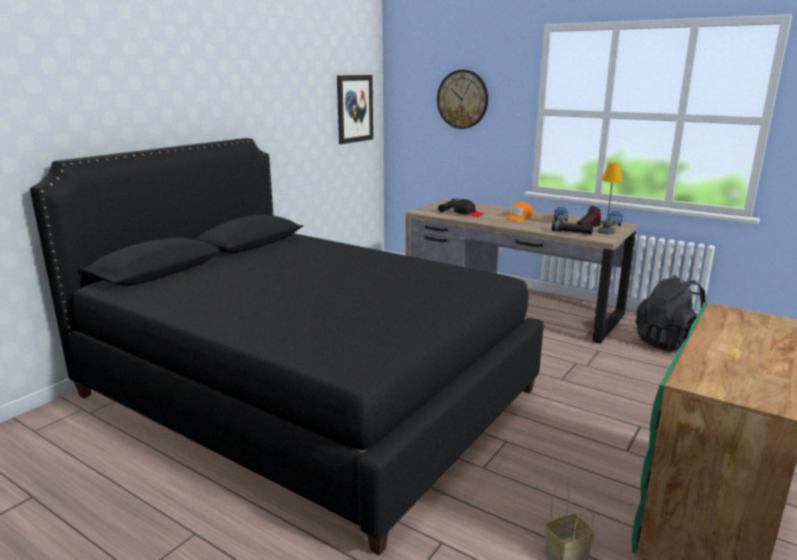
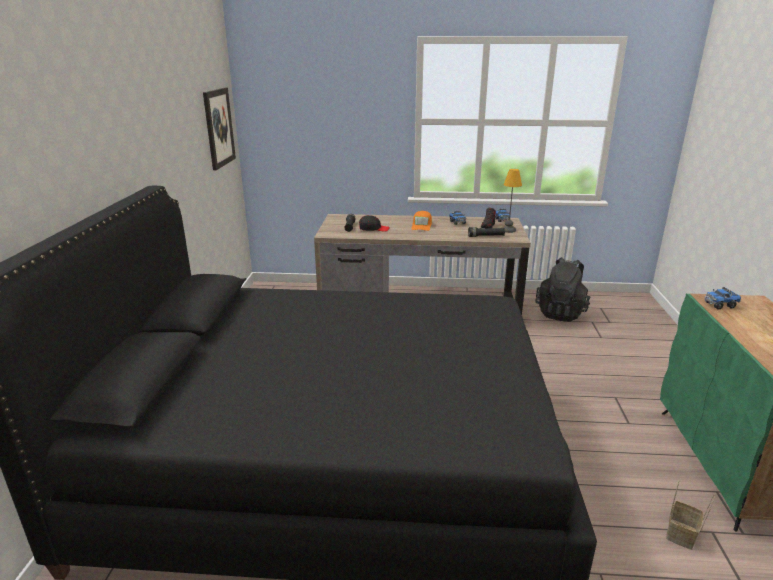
camera: 30 degrees left, 5 degrees up
wall clock [437,70,488,129] -> none
none -> toy truck [704,287,741,310]

